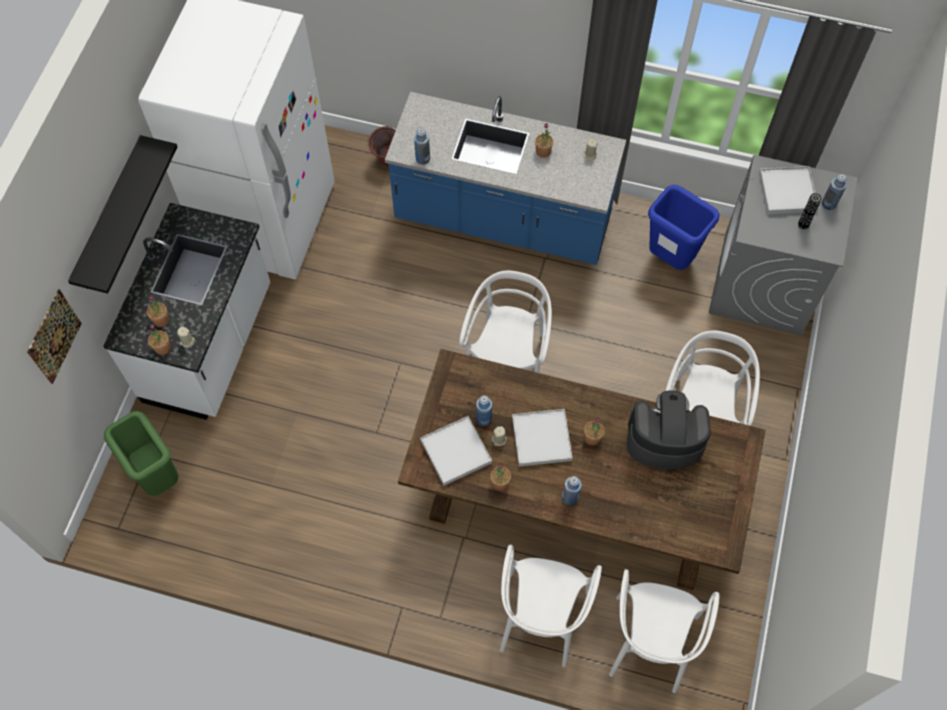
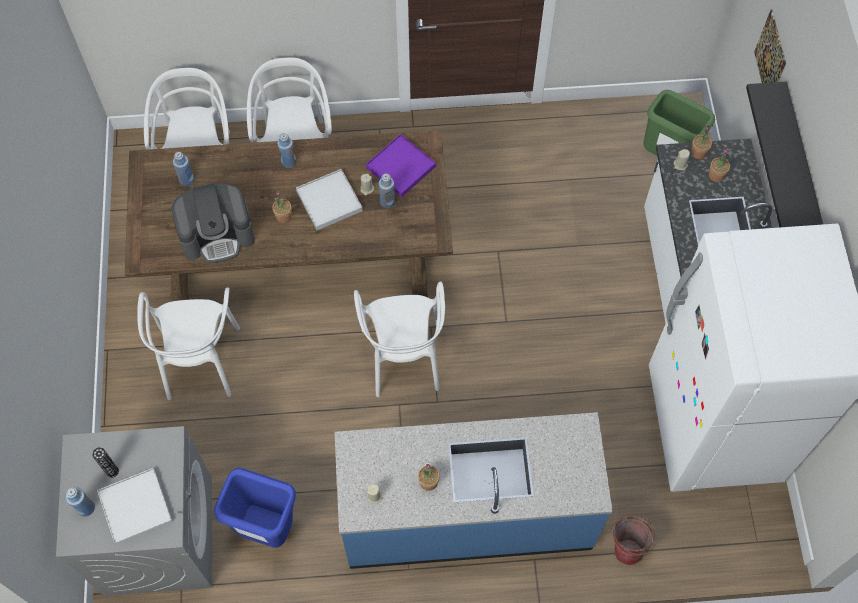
camera: 160 degrees right, 0 degrees up
blue bottle [414,128,430,165] -> blue bottle moved to [173,152,194,186]
white tray [420,416,492,486] -> purple tray [366,134,436,197]
potted plant [490,463,511,491] -> none

